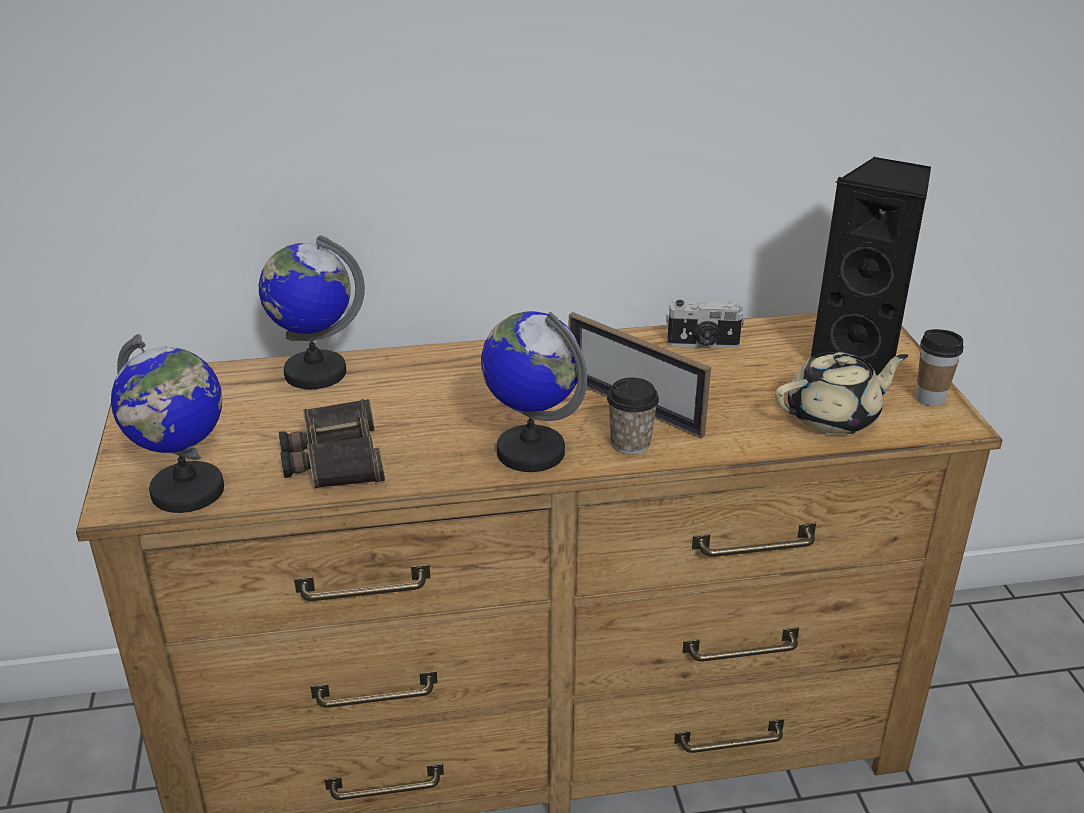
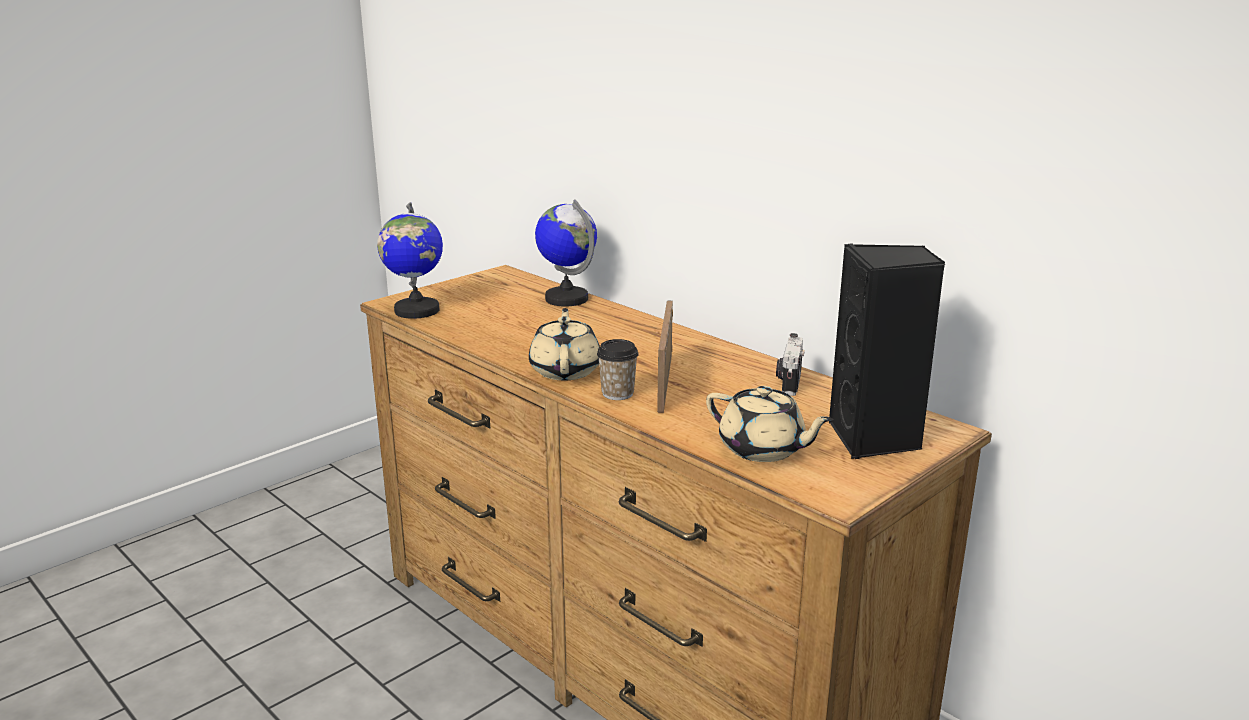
camera: 55 degrees right, 10 degrees down
binoculars [279,399,385,488] -> none
globe [481,311,587,472] -> beige teapot [529,308,600,380]
camera [666,300,745,348] -> camera turned 45 degrees clockwise [776,333,805,396]
cup [916,329,964,406] -> none

